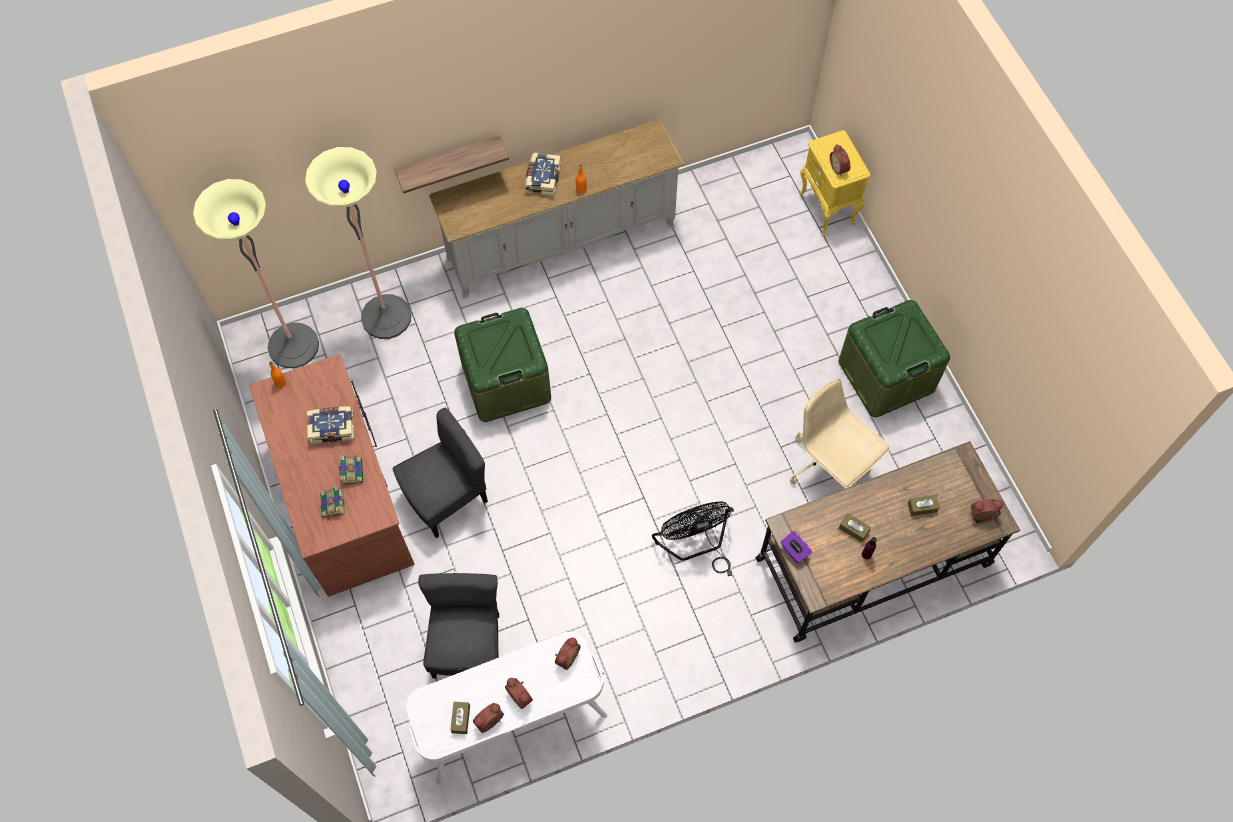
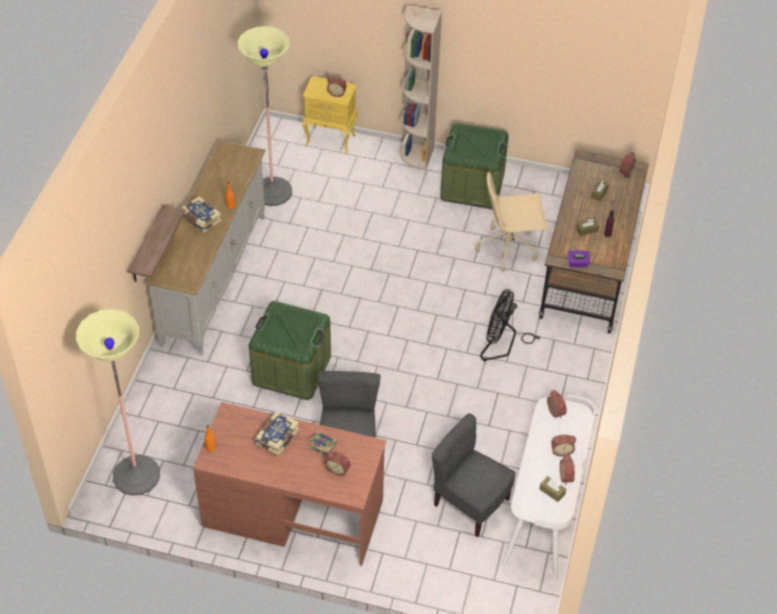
camera: 55 degrees left, 15 degrees down
floor lamp [305,147,412,339] -> floor lamp moved to [237,26,292,206]
book [320,486,345,521] -> alarm clock [325,451,350,476]
none -> beige bookcase [400,5,442,170]

